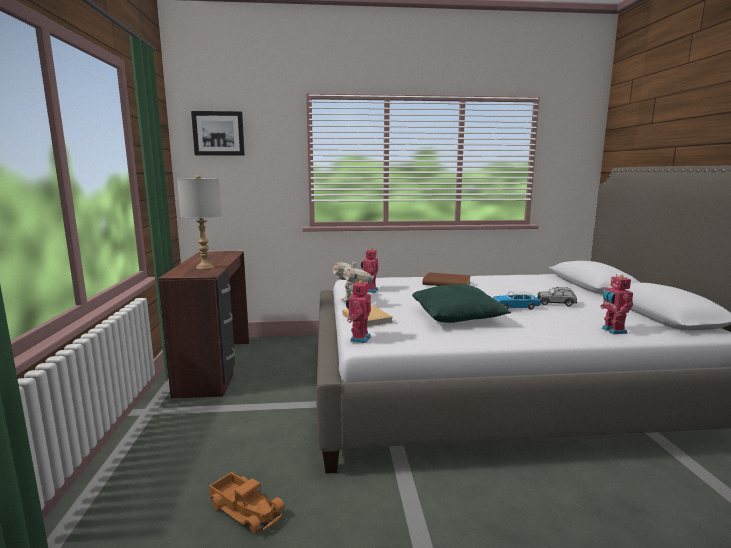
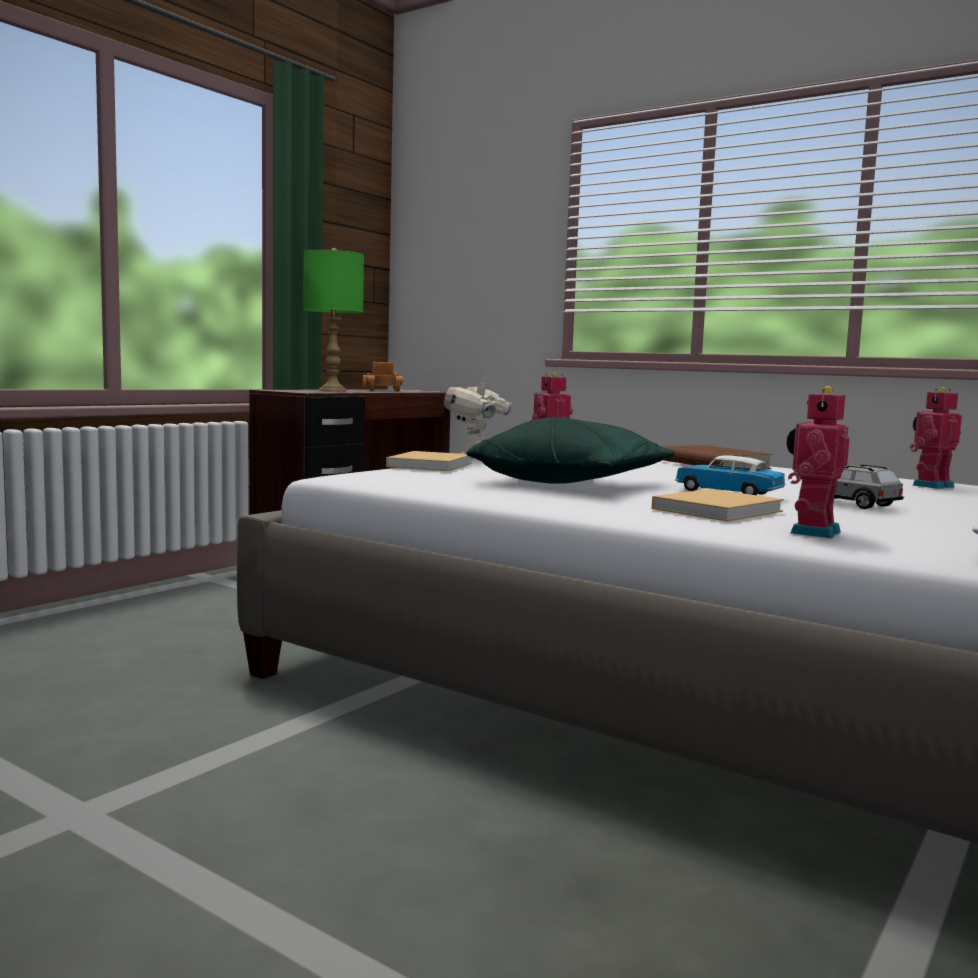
camera: 40 degrees right, 5 degrees down
grey table lamp [177,175,222,269] -> green table lamp [303,248,364,392]
picture [191,111,245,156] -> none
toy truck [208,472,285,534] -> toy truck moved to [362,362,404,392]
toy robot [346,280,371,343] -> toy robot moved to [910,387,962,489]
none -> beige book [652,489,784,522]

